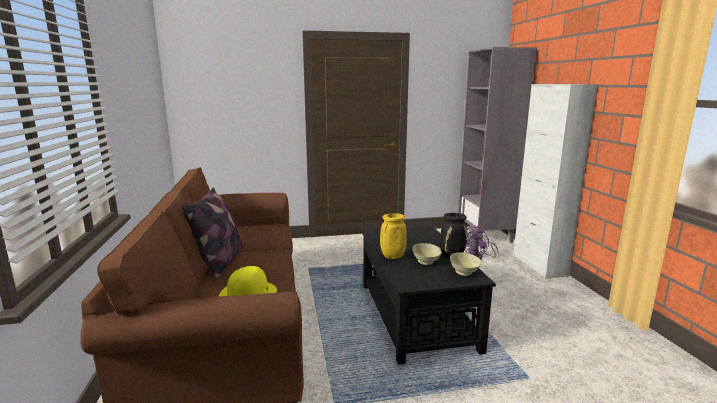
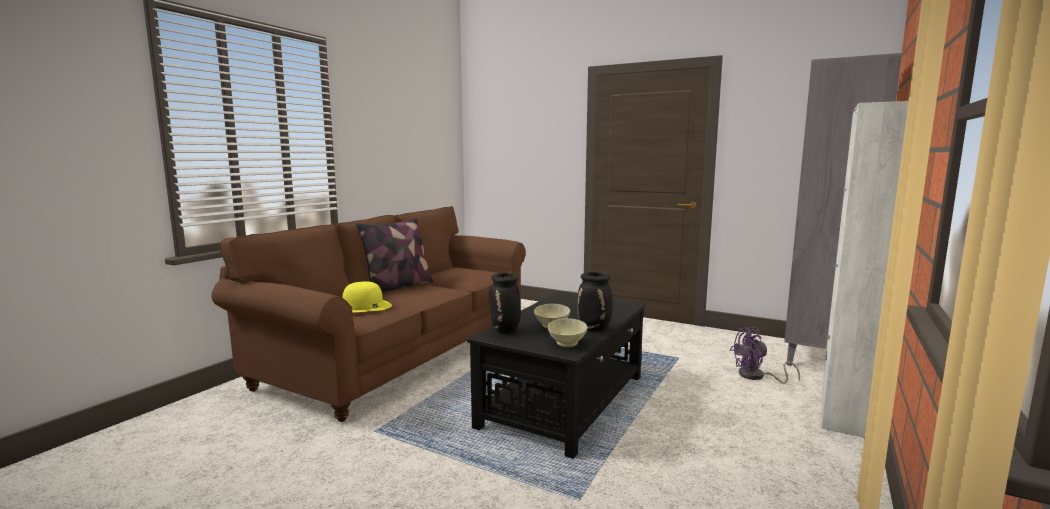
camera: 40 degrees right, 5 degrees down
yellow vase [380,213,407,259] -> none
none -> black vase [489,273,521,334]

